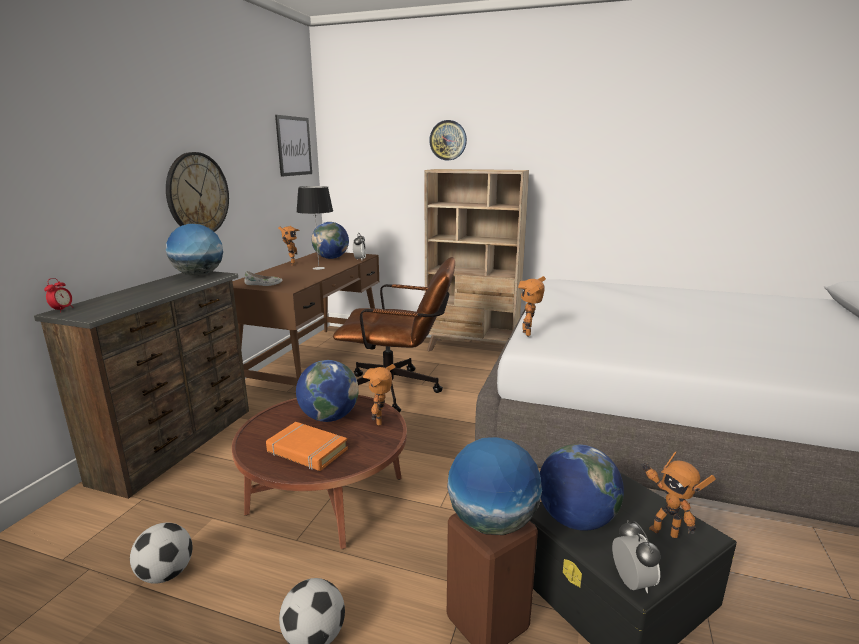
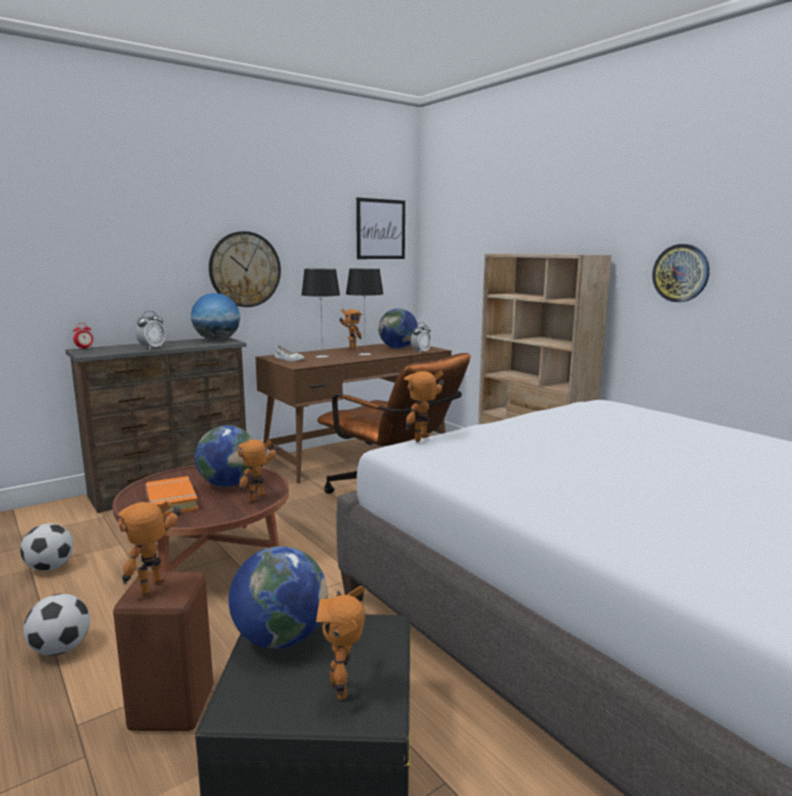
camera: 35 degrees right, 5 degrees down
wall clock [429,120,467,160] -> wall clock moved to [652,244,710,302]
globe [447,437,542,535] -> toy robot [118,501,181,595]
alarm clock [612,520,661,593] -> alarm clock moved to [136,311,165,350]
none -> table lamp [301,268,340,358]

